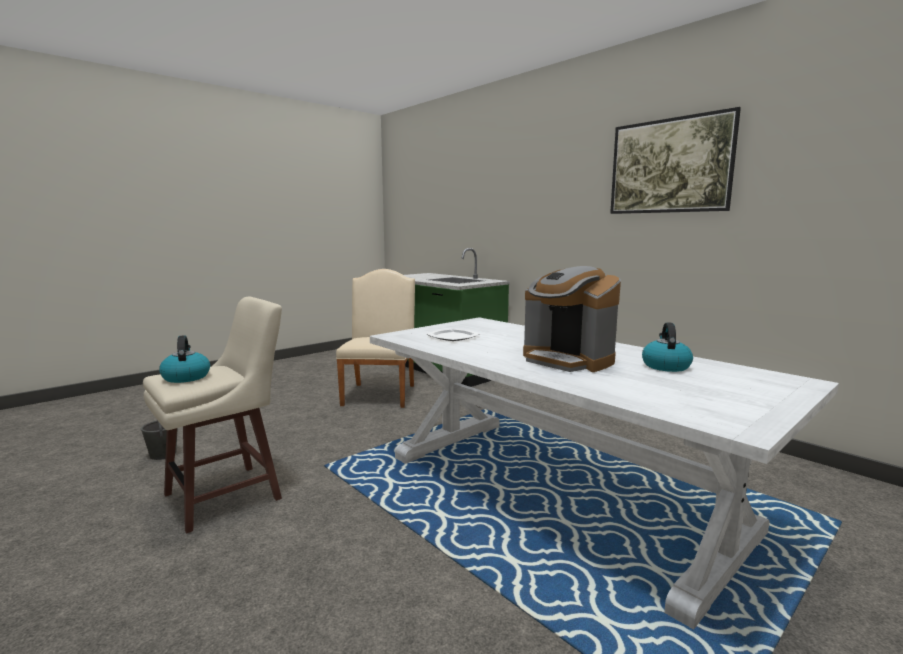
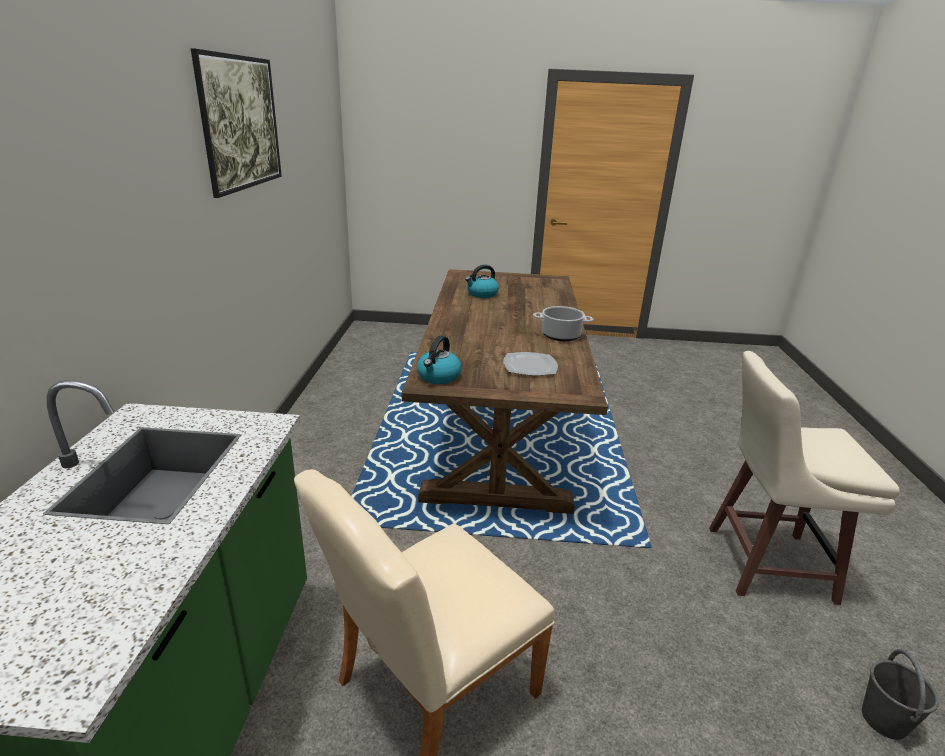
camera: 135 degrees left, 15 degrees up
kettle [159,335,210,383] -> kettle moved to [417,335,462,384]
white dining table [370,317,839,630] -> brown dining table [402,269,608,514]
coffee machine [523,266,621,372] -> none
none -> cooking pot [533,306,593,341]

